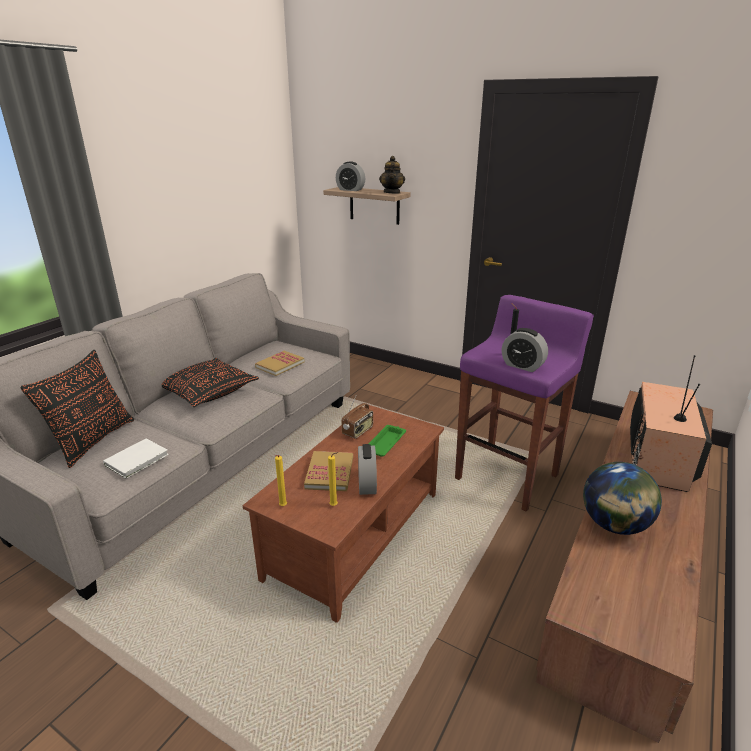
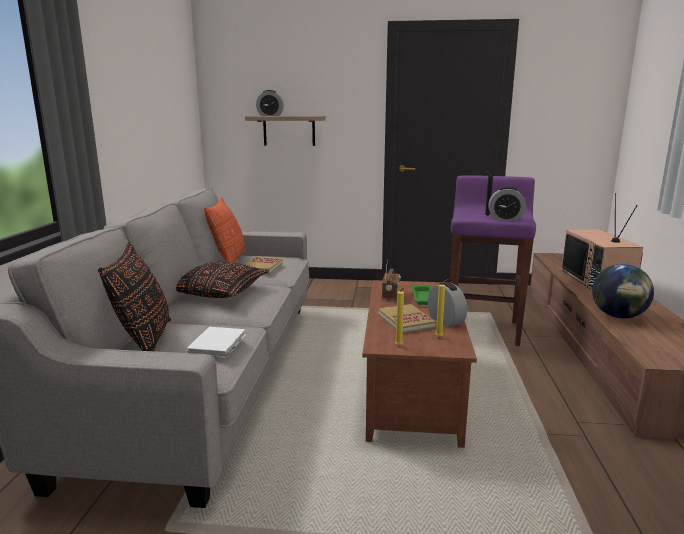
camera: 25 degrees left, 10 degrees down
teapot [379,156,405,194] -> none
none -> orange pillow [204,197,245,263]

